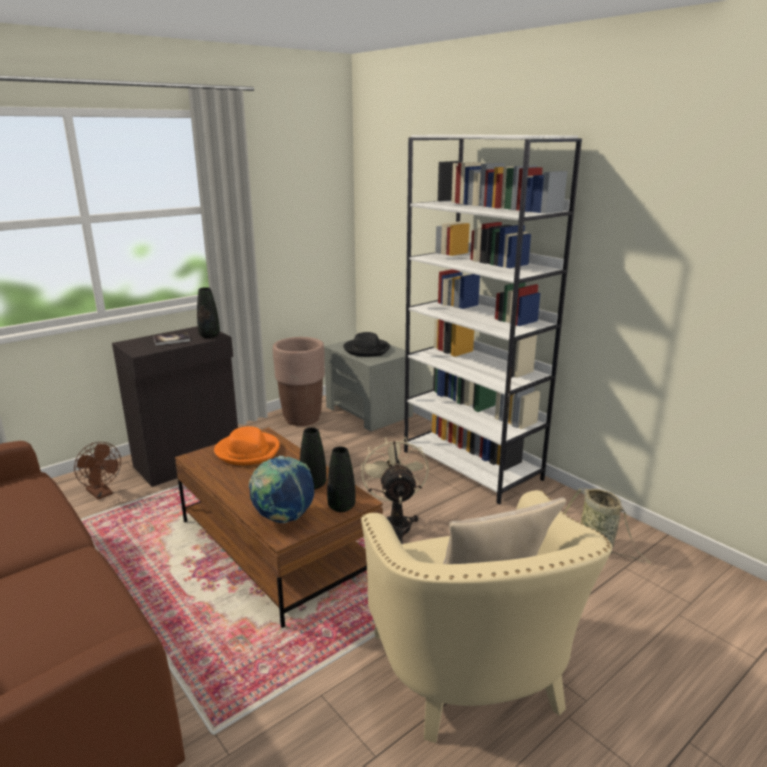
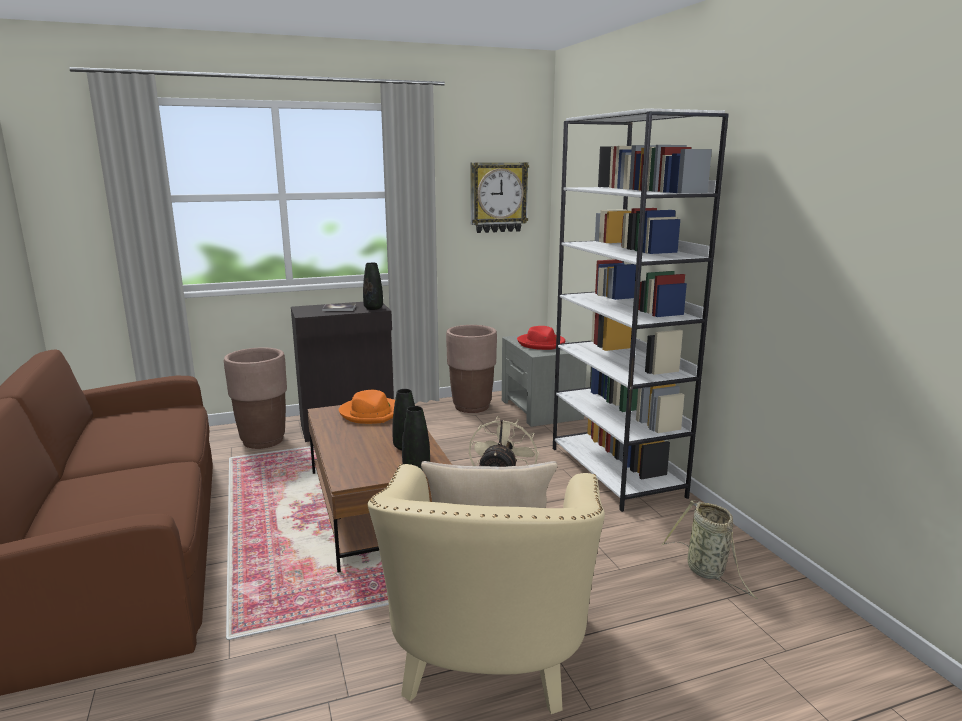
camera: 20 degrees right, 5 degrees down
brown fan [74,442,121,500] -> brown planter [224,347,287,449]
globe [249,456,314,523] -> none
black hat [343,332,390,357] -> red hat [517,326,565,350]
none -> wall clock [470,162,529,233]

